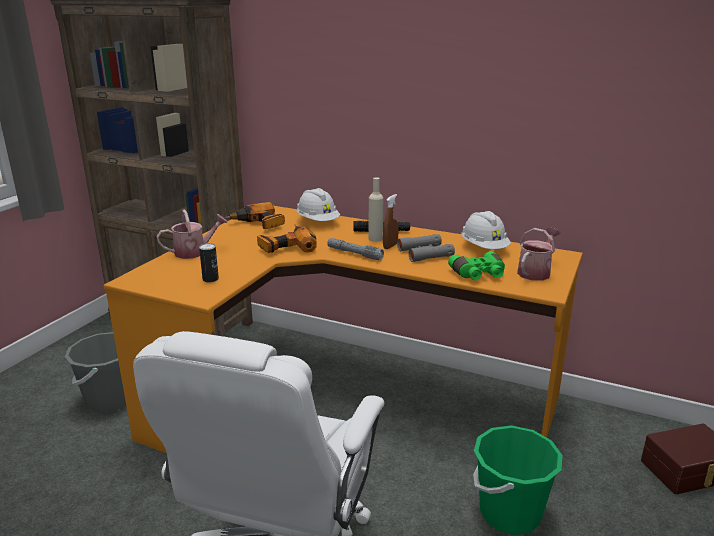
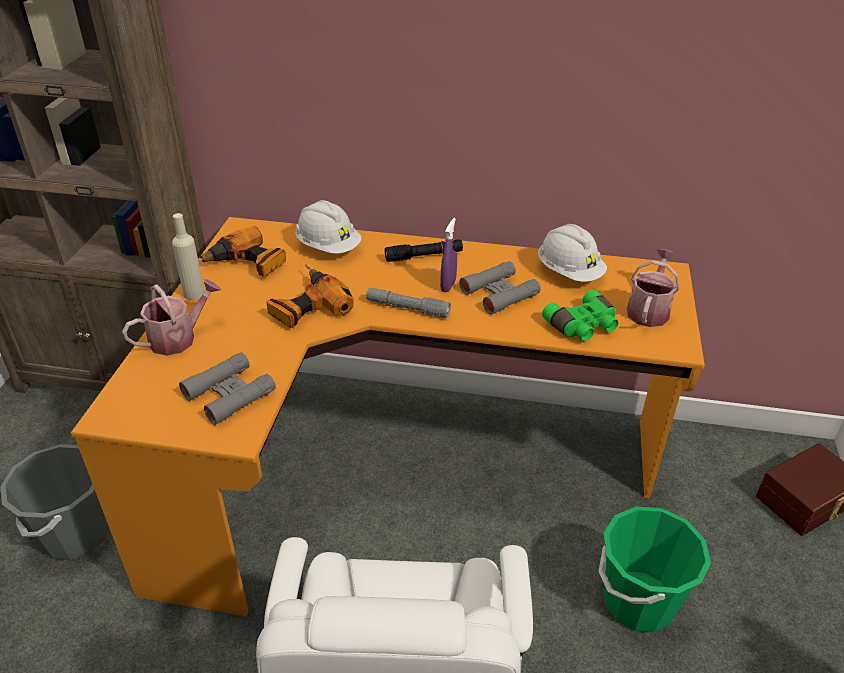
camera: 15 degrees left, 15 degrees up
can [199,243,219,282] -> grey binoculars [179,352,276,425]
beige bottle [368,177,383,242] -> beige bottle moved to [172,213,204,300]
brown spray bottle [383,194,399,249] -> purple spray bottle [440,218,457,292]

